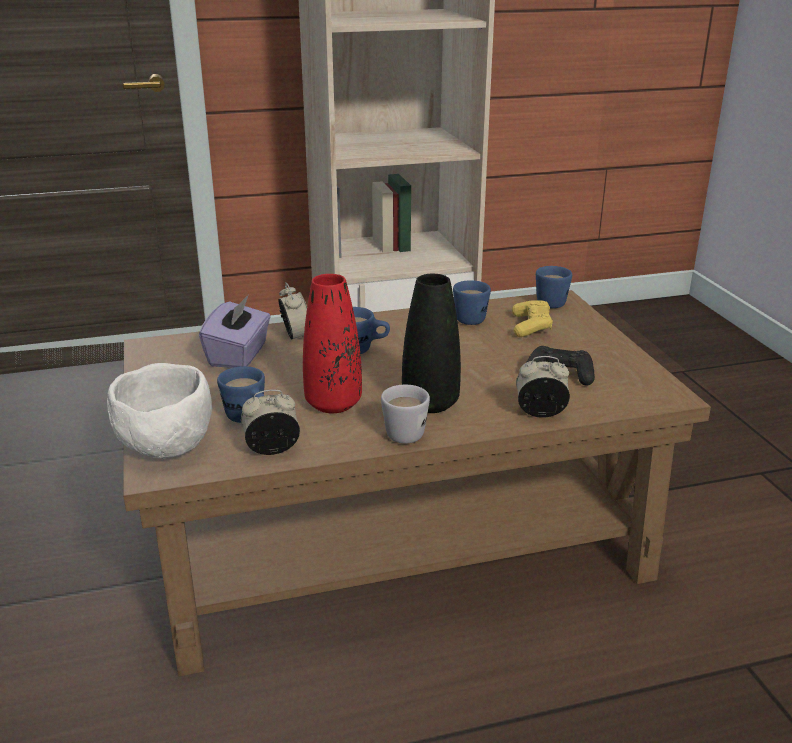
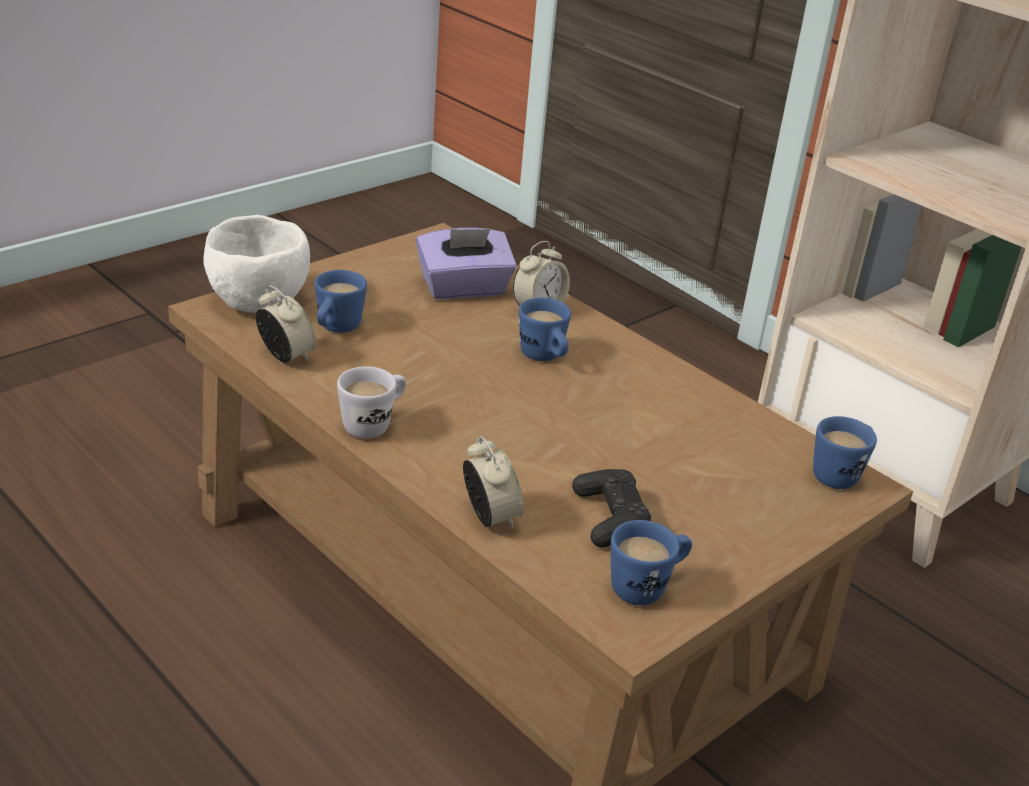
camera: 60 degrees right, 5 degrees up
red vase [303,274,362,413] -> none
black vase [402,274,461,413] -> none
blue mug [453,280,491,325] -> blue mug moved to [611,520,692,605]
yellow game controller [512,300,553,337] -> none

